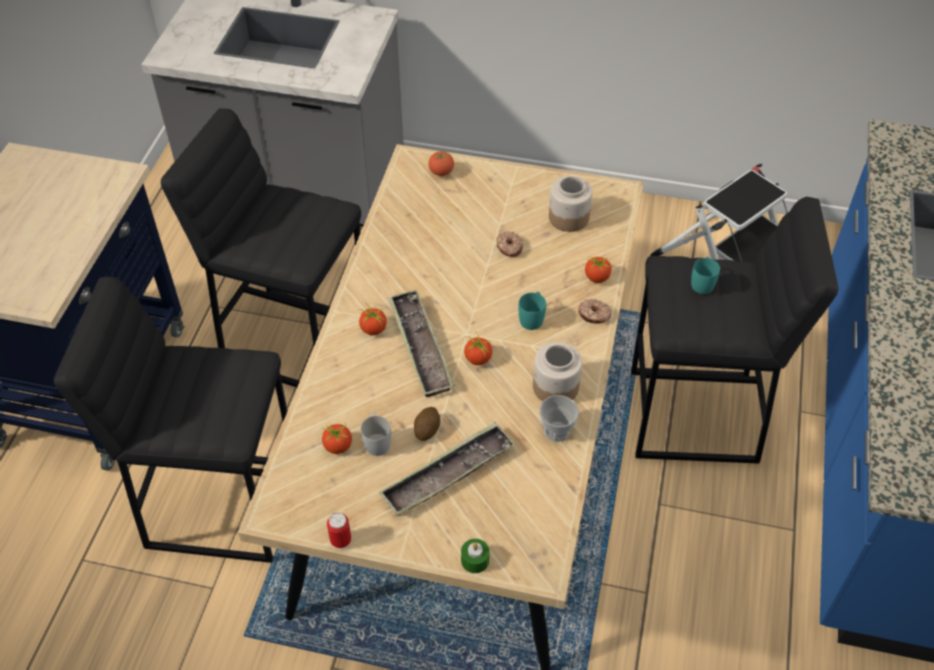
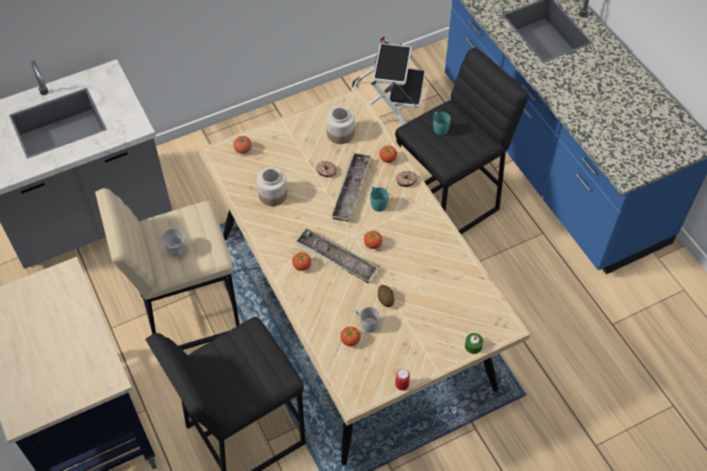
camera: 40 degrees left, 5 degrees up
black stool [161,108,361,387] -> beige stool [95,188,240,350]
tray [379,422,515,516] -> tray moved to [331,152,371,222]
jar [533,342,582,401] -> jar moved to [257,167,287,206]
cup [539,395,579,442] -> cup moved to [161,228,186,257]

